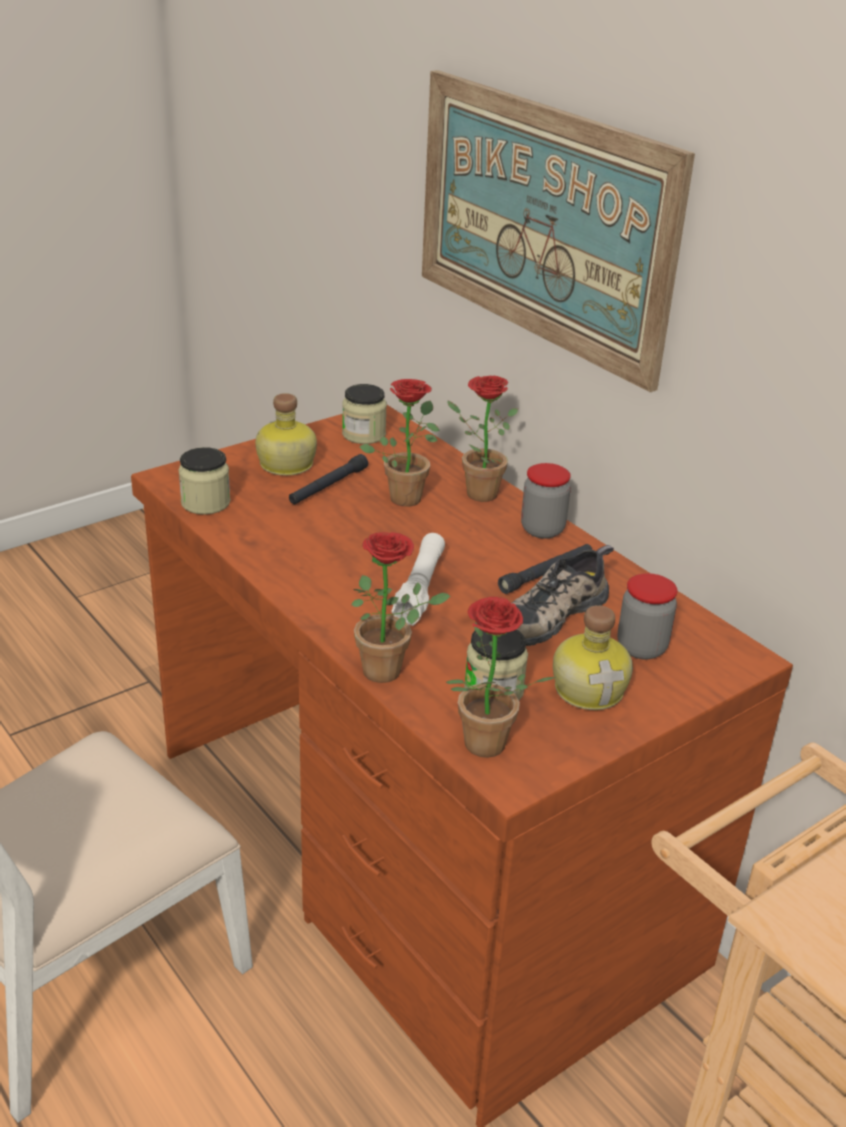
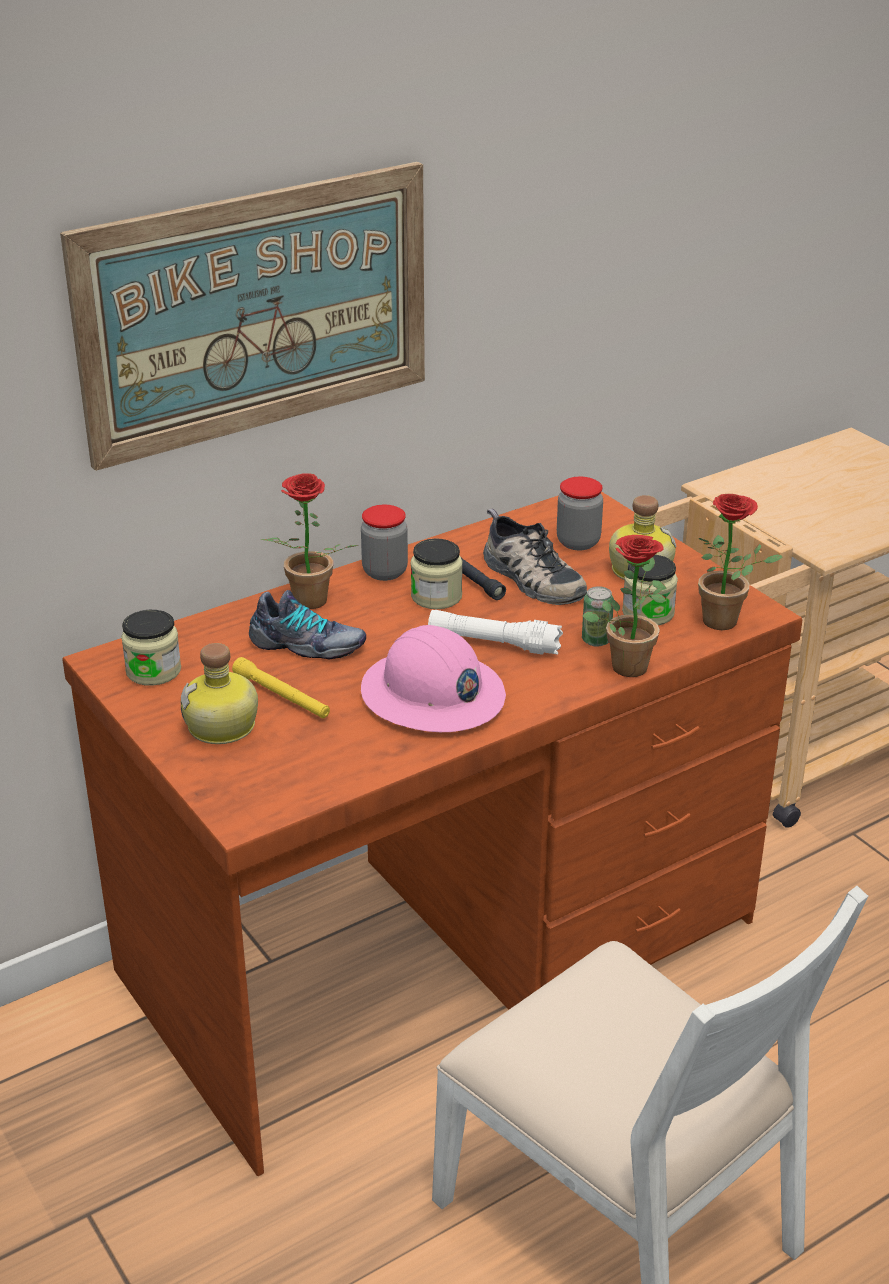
camera: 85 degrees left, 0 degrees up
jar [178,447,230,515] -> jar moved to [411,538,463,609]
black flashlight [289,454,368,504] -> yellow flashlight [232,657,330,718]
potted plant [360,379,440,507] -> shoe [249,590,366,659]
none -> pink hard hat [361,625,506,732]
none -> can [582,586,614,647]

